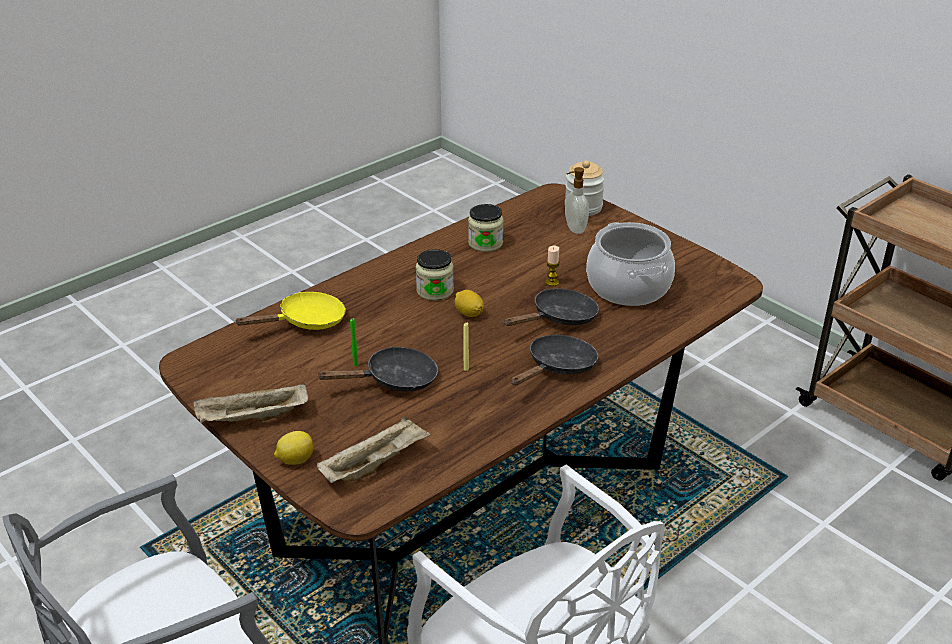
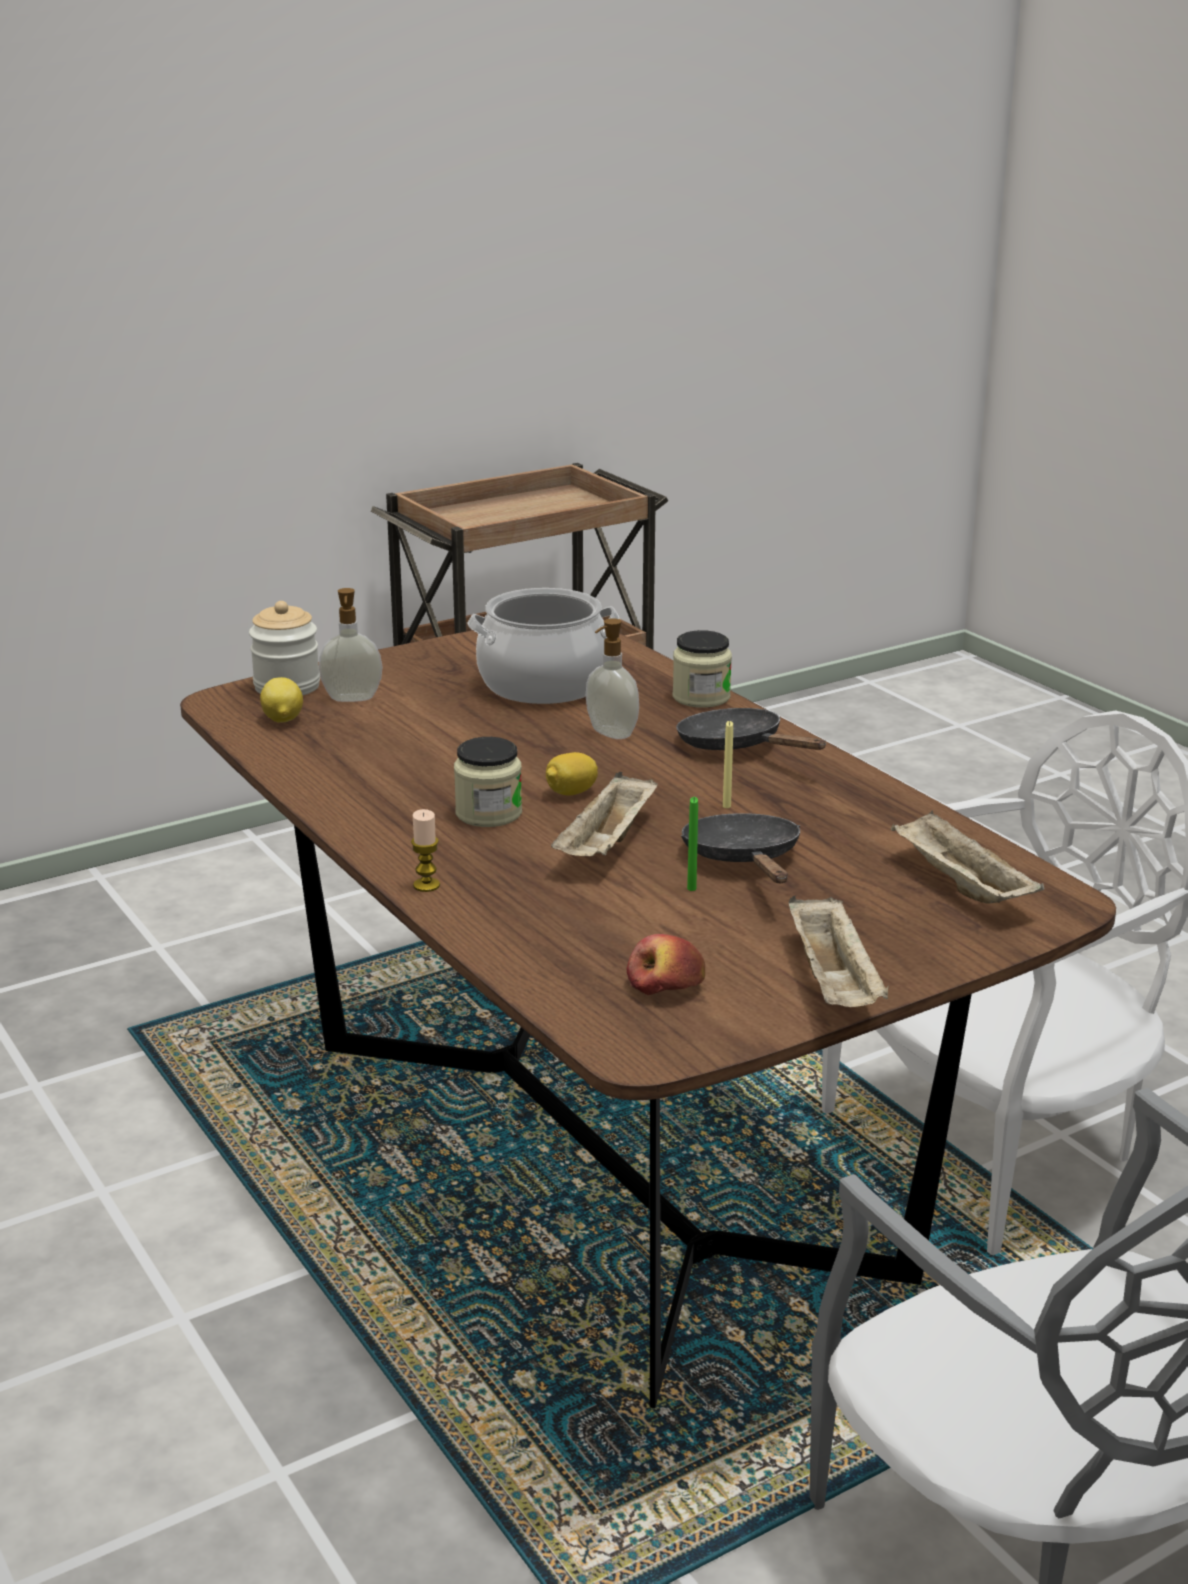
camera: 80 degrees left, 10 degrees down
yellow frying pan [234,292,346,330] -> none
lemon [274,431,314,465] -> lemon moved to [260,677,303,723]
jar [468,204,504,252] -> jar moved to [673,630,732,708]
black frying pan [504,289,599,326] -> soap dispenser [586,618,639,739]
candle [545,246,560,286] -> candle moved to [411,809,440,892]
none -> beige tray [551,772,658,856]
none -> apple [627,934,705,995]

